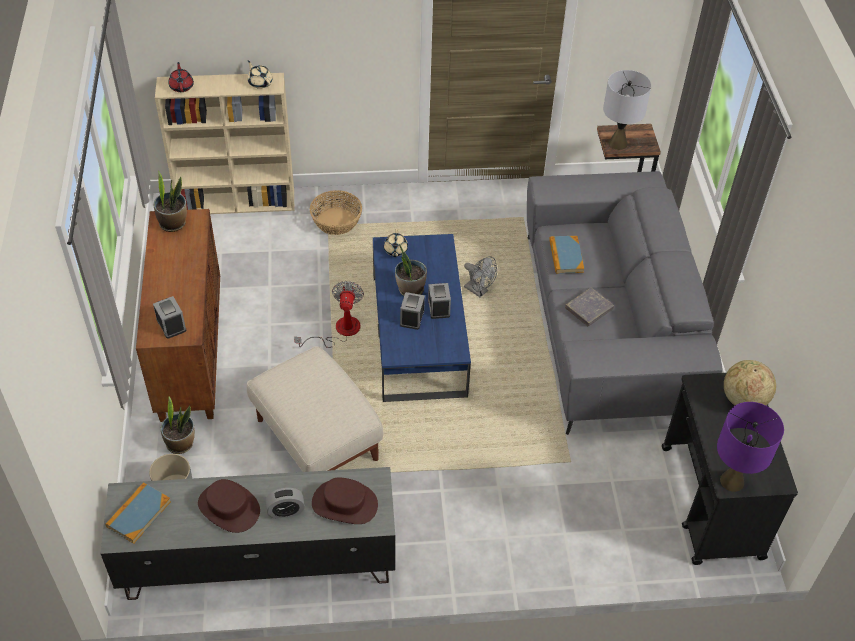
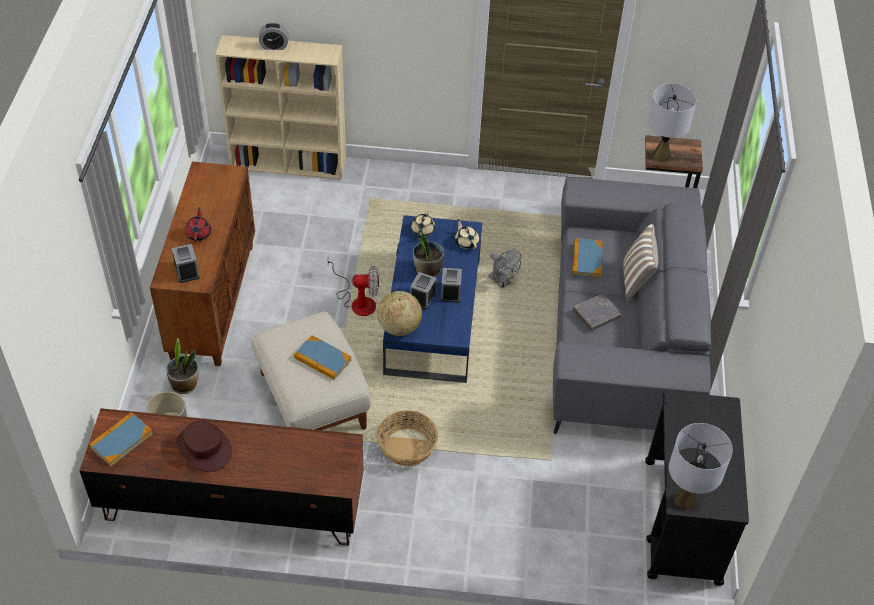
camera: 10 degrees right, 0 degrees up
grey tv stand [101,467,395,600] -> brown tv stand [79,408,364,545]
potted plant [153,171,187,232] -> none
red teapot [168,62,194,92] -> red teapot moved to [185,207,211,242]
beige teapot [248,60,272,89] -> beige teapot moved to [455,219,479,249]
alarm clock [265,488,305,519] -> alarm clock moved to [259,23,289,50]
fan [294,281,364,348] -> fan turned 75 degrees clockwise [328,261,379,316]
basket [310,190,362,235] -> basket moved to [377,410,438,466]
brown hat [312,478,378,524] -> none
purple table lamp [717,402,784,492] -> grey table lamp [669,423,733,510]
globe [724,360,776,405] -> globe moved to [377,291,422,336]
none -> book [294,335,352,380]
none -> pillow [623,224,658,302]

